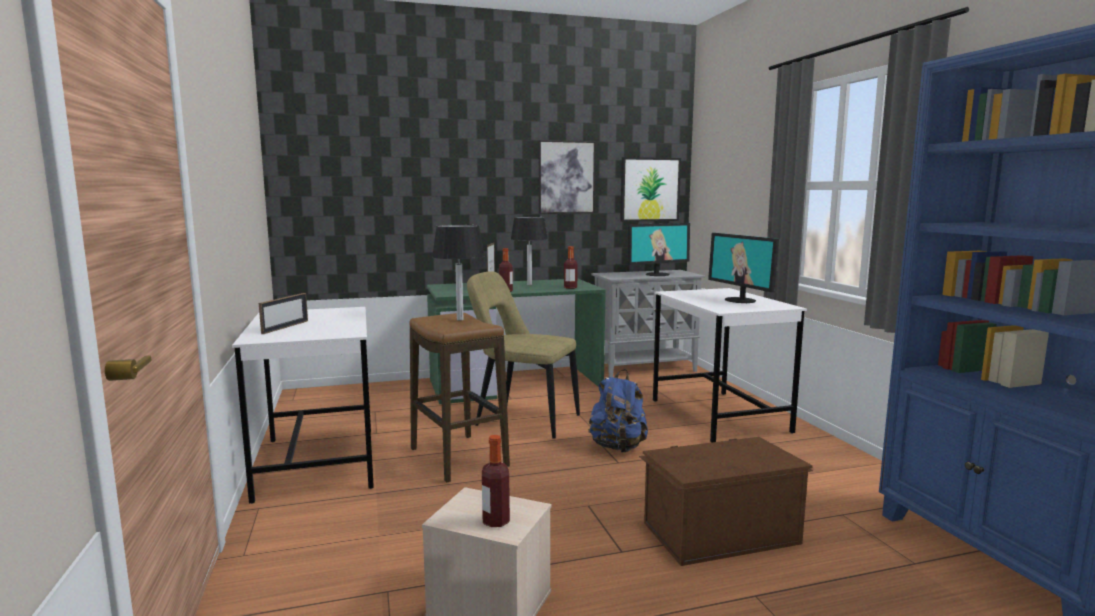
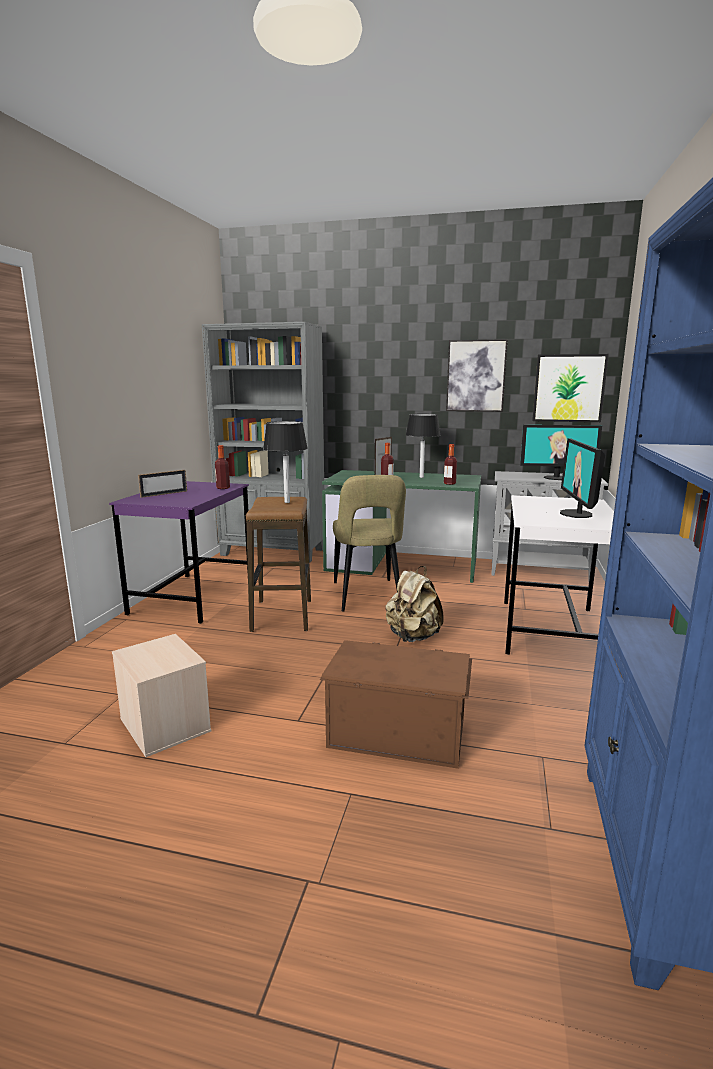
camera: 30 degrees right, 5 degrees up
white desk [232,307,374,504] -> purple desk [109,481,249,624]
beige chair [467,271,580,439] -> beige chair turned 150 degrees counterclockwise [333,475,406,611]
bottle [482,435,510,527] -> bottle moved to [215,445,230,489]
blue backpack [588,369,648,453] -> beige backpack [385,566,444,642]
none -> grey bookcase [202,322,324,563]

